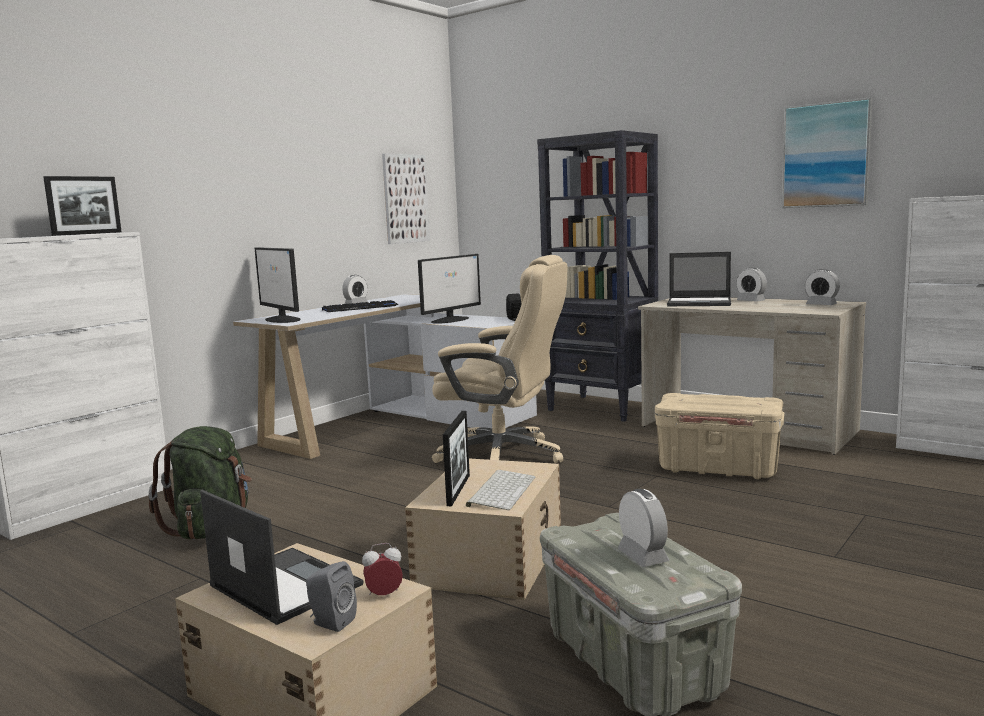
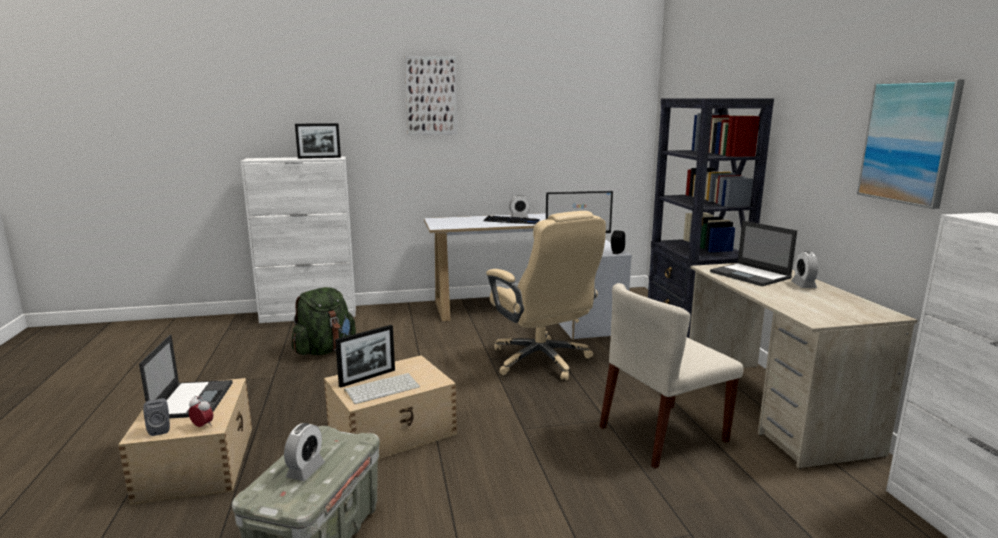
camera: 40 degrees right, 5 degrees up
monitor [255,247,301,323] -> none
picture [382,153,430,244] -> picture moved to [405,56,457,135]
beige storage box [655,393,784,479] -> beige chair [599,283,744,468]
alarm clock [805,269,840,305] -> none

